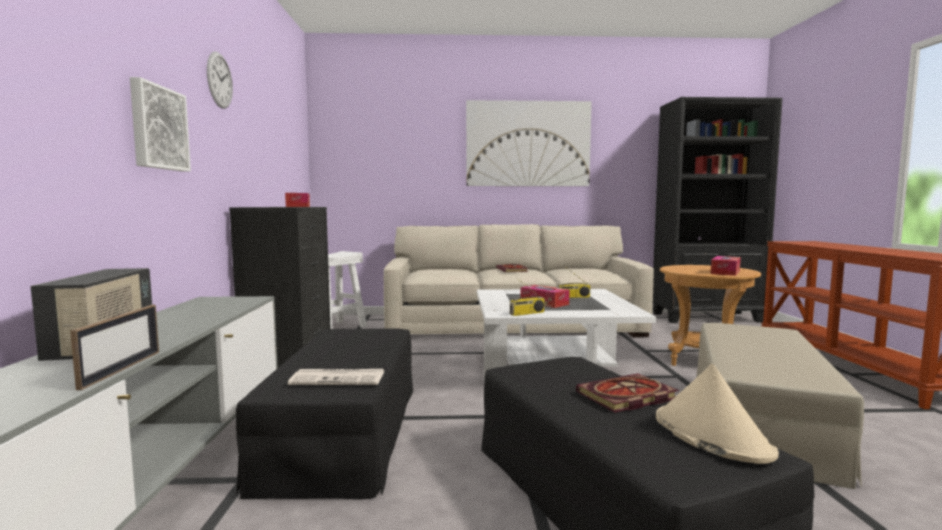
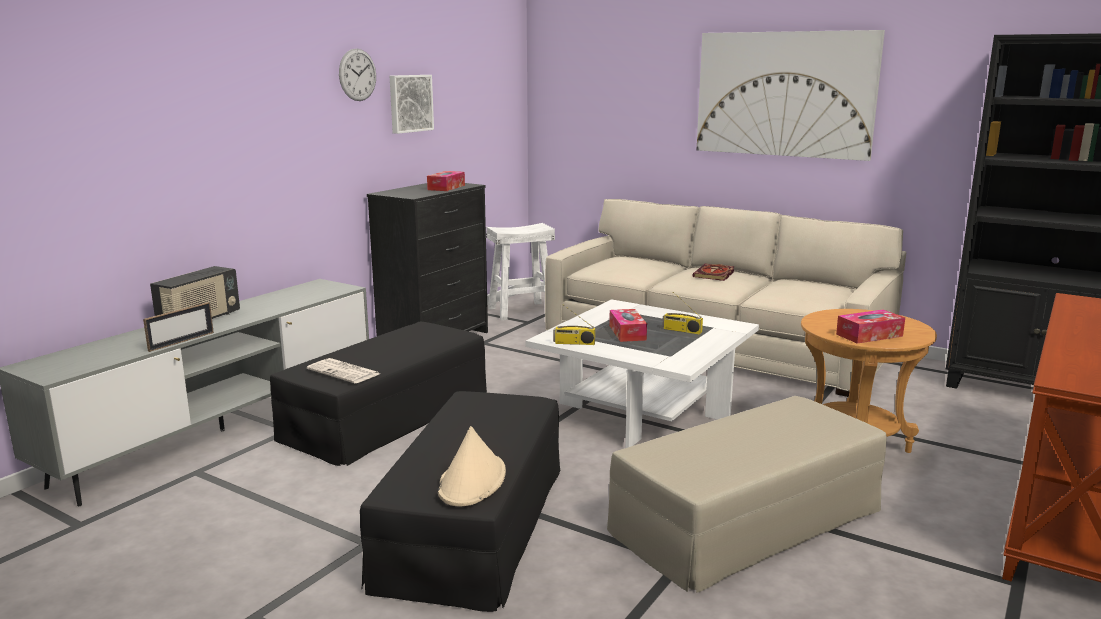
camera: 35 degrees right, 10 degrees up
picture [130,77,191,171] -> picture moved to [390,75,434,134]
book [576,373,679,413] -> none

